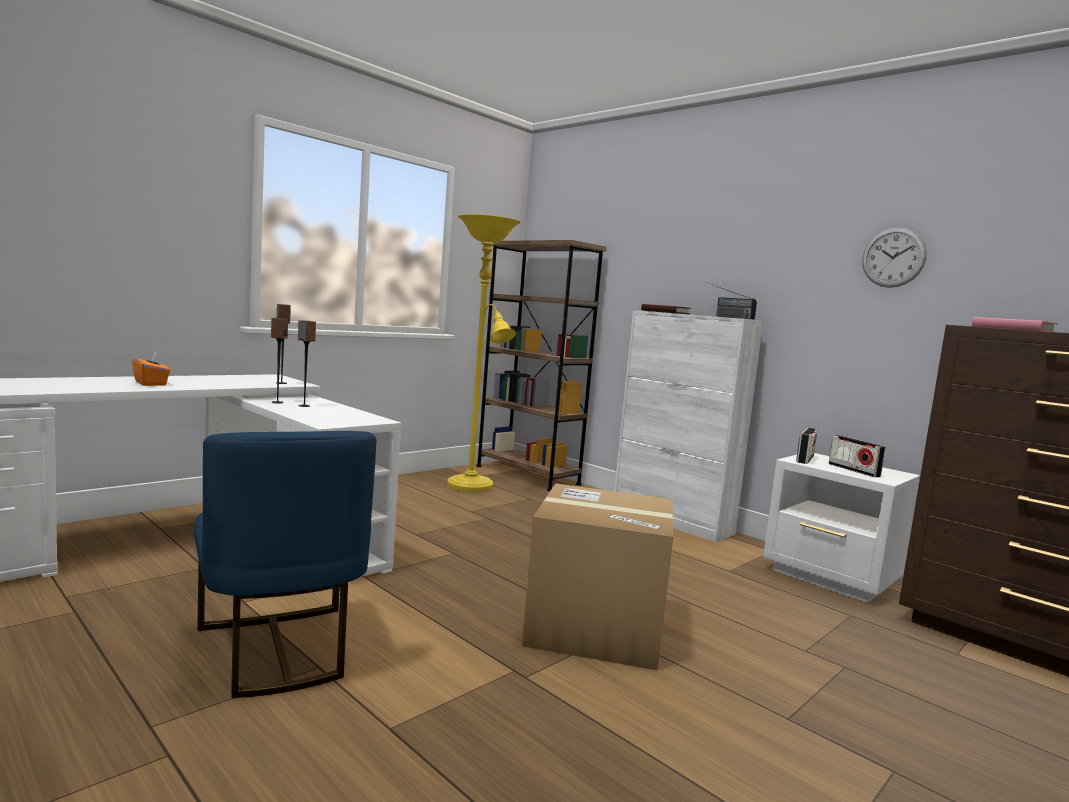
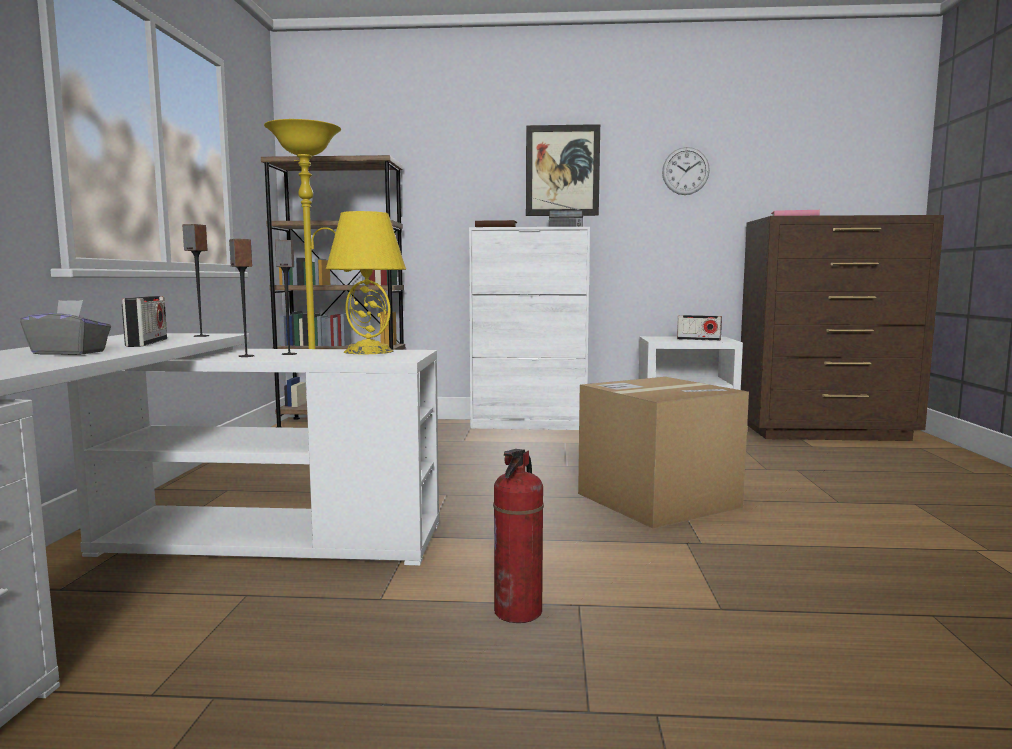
camera: 40 degrees left, 0 degrees up
orange tissue box [132,351,170,386] -> grey tissue box [20,300,111,355]
blue chair [194,431,377,698] -> fire extinguisher [493,449,544,623]
radio [796,428,818,464] -> radio moved to [122,296,167,347]
none -> yellow table lamp [326,211,406,354]
none -> picture [526,124,600,216]

